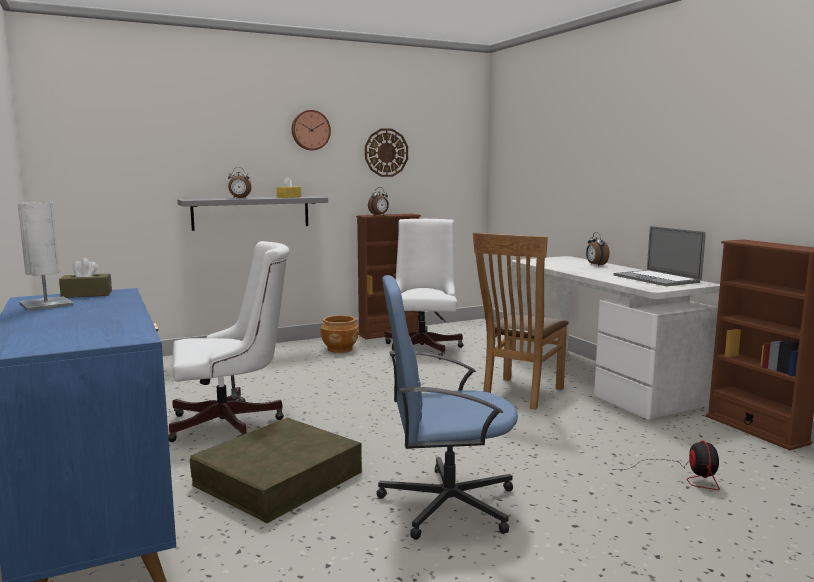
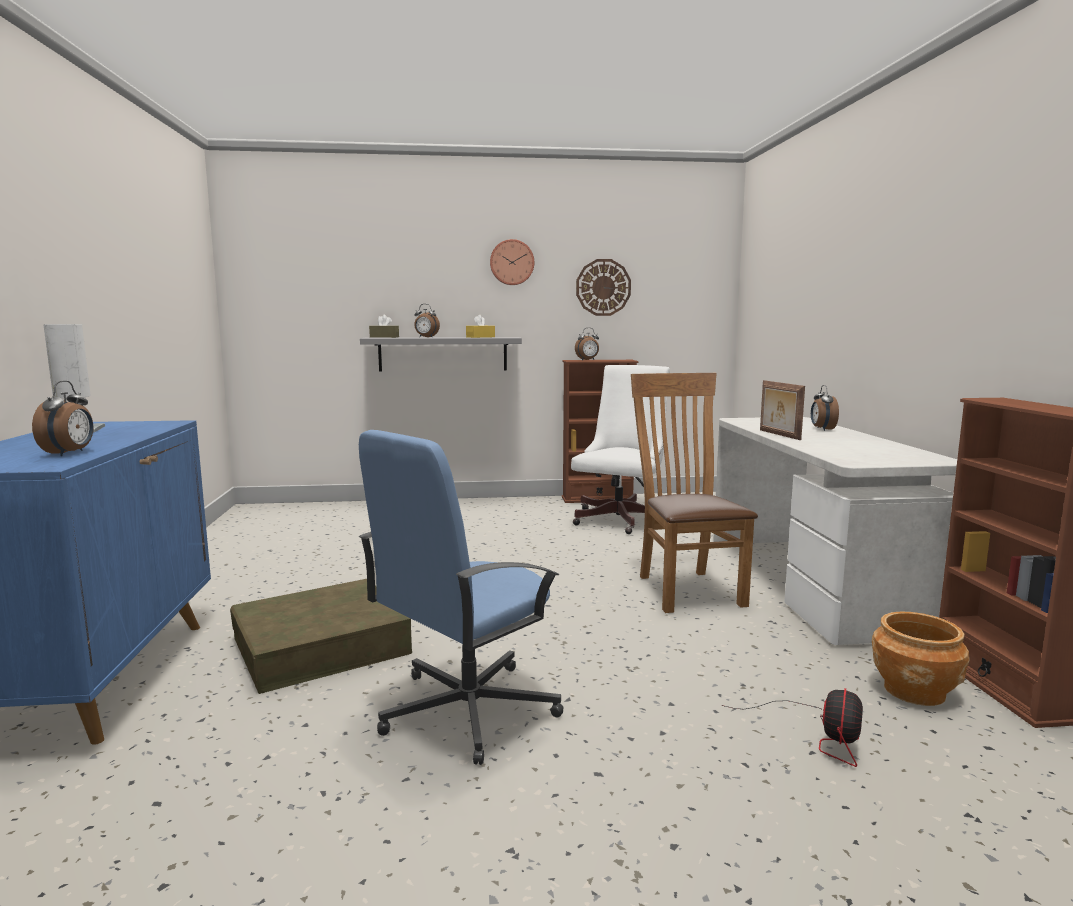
camera: 20 degrees right, 0 degrees up
brown tissue box [59,258,112,298] -> brown tissue box moved to [369,315,399,338]
white office chair [168,241,289,442] -> none
brown planter [320,315,359,353] -> brown planter moved to [872,612,969,706]
blue office chair [376,275,518,540] -> blue office chair turned 60 degrees counterclockwise [359,430,564,765]
brown chair [473,233,569,410] -> brown chair turned 120 degrees clockwise [631,373,758,613]
laptop [614,226,706,286] -> none
none -> alarm clock [32,381,93,456]
none -> picture frame [760,380,805,440]

